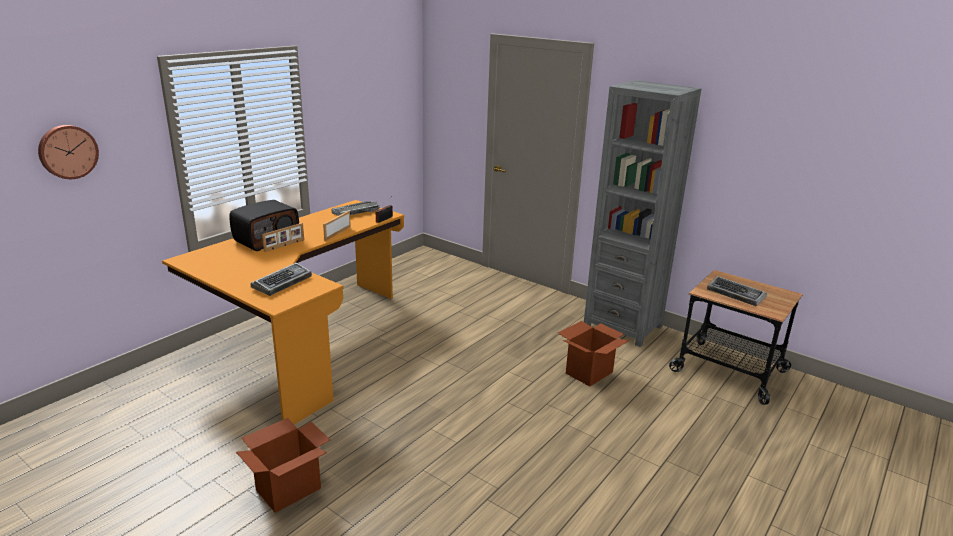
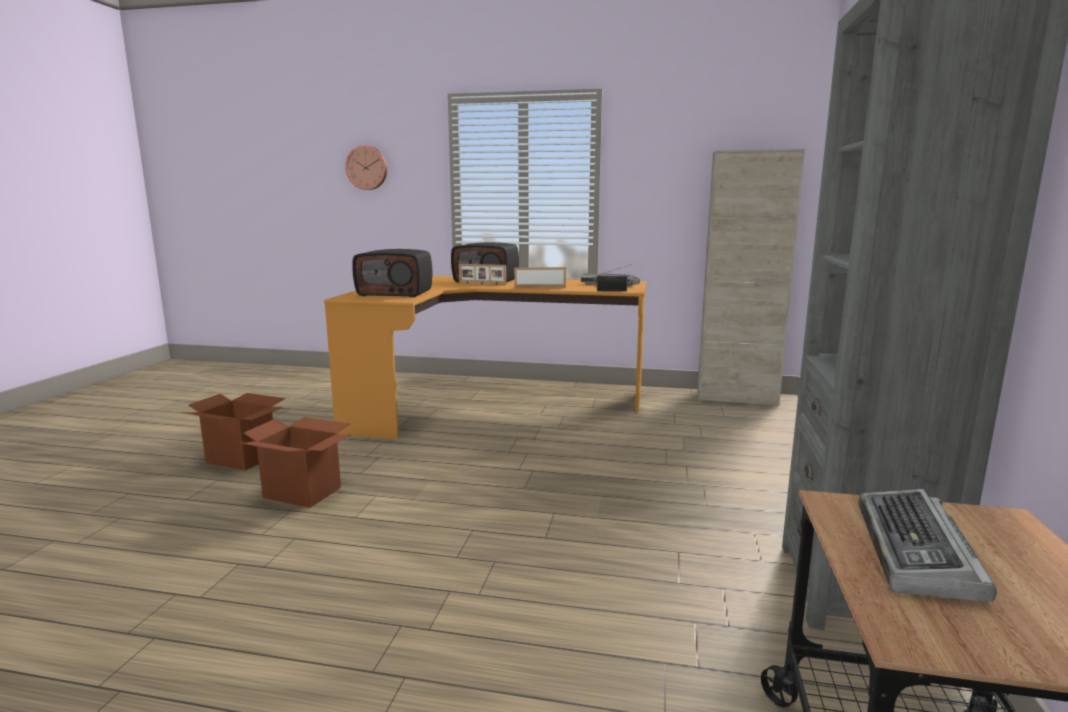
camera: 65 degrees right, 10 degrees down
keyboard [251,263,312,296] -> radio [352,249,432,297]
cardboard box [558,321,630,386] -> cardboard box moved to [240,417,351,508]
none -> beige cabinet [697,149,805,406]

